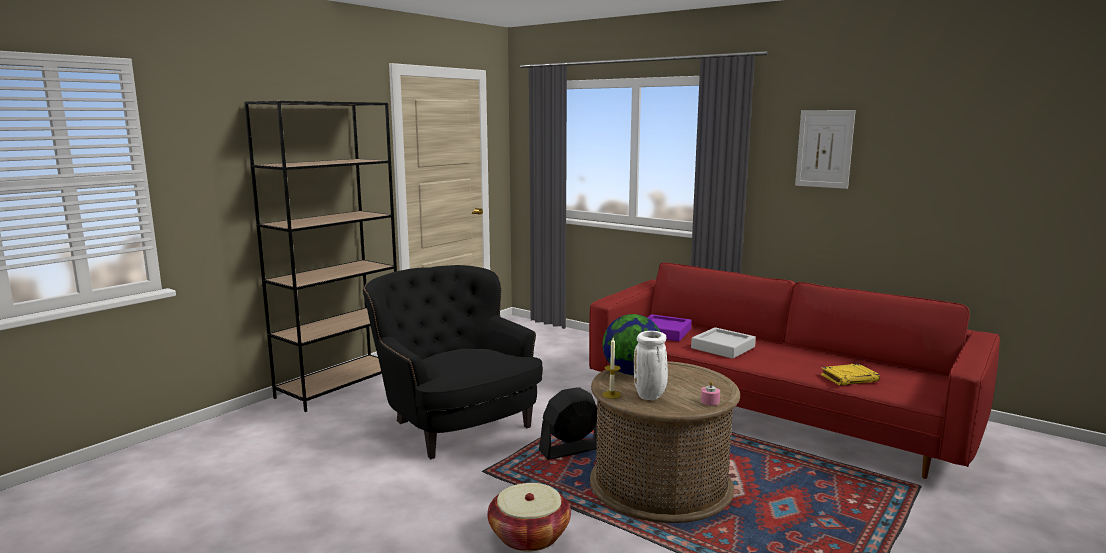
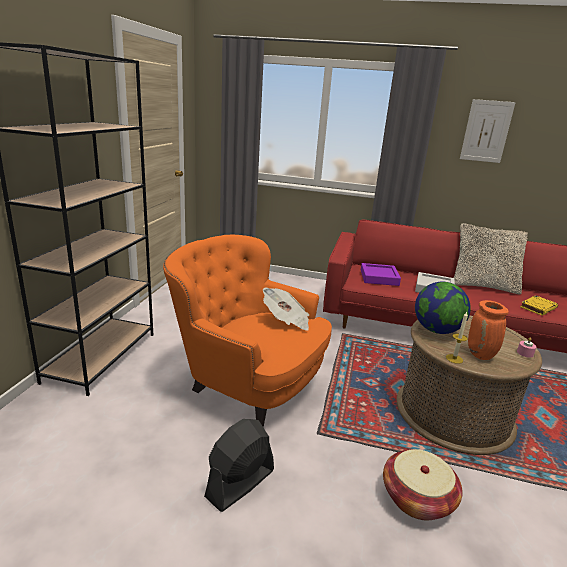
camera: 25 degrees left, 10 degrees up
black armchair [363,265,543,459] -> orange armchair [163,235,332,427]
black fan [539,387,597,460] -> black fan moved to [204,419,274,512]
white vase [634,331,668,400] -> orange vase [468,300,509,360]
none -> newspaper [263,287,309,331]
none -> beige pillow [454,223,528,294]

